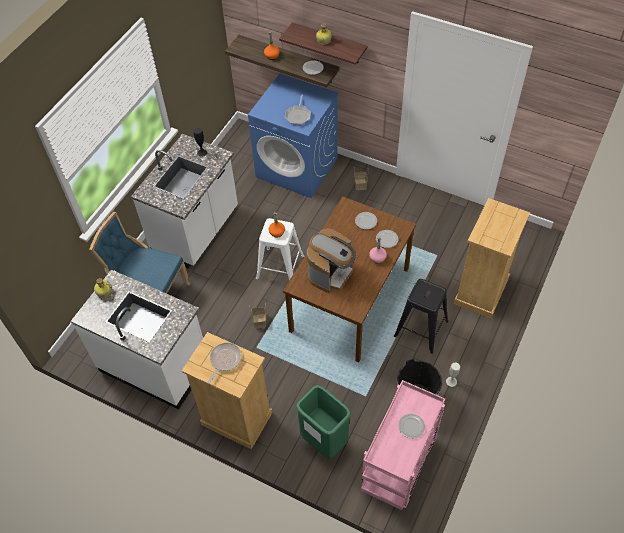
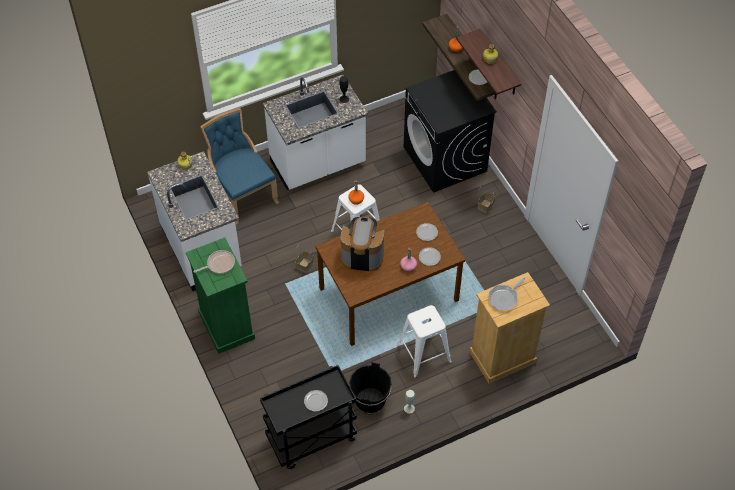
camera: 35 degrees right, 0 degrees up
beige dresser [182,332,272,449] -> green dresser [186,237,255,354]
blue washing machine [248,74,339,198] -> black washing machine [404,70,497,193]
frying pan [285,94,311,125] -> frying pan moved to [489,278,525,310]
green trash can [296,385,351,459] -> none
coffee machine [307,228,356,293] -> coffee machine turned 150 degrees counterclockwise [340,217,384,271]
pink cart [361,380,445,510] -> black cart [260,365,357,469]
black stool [394,279,449,354] -> white stool [396,305,452,378]

